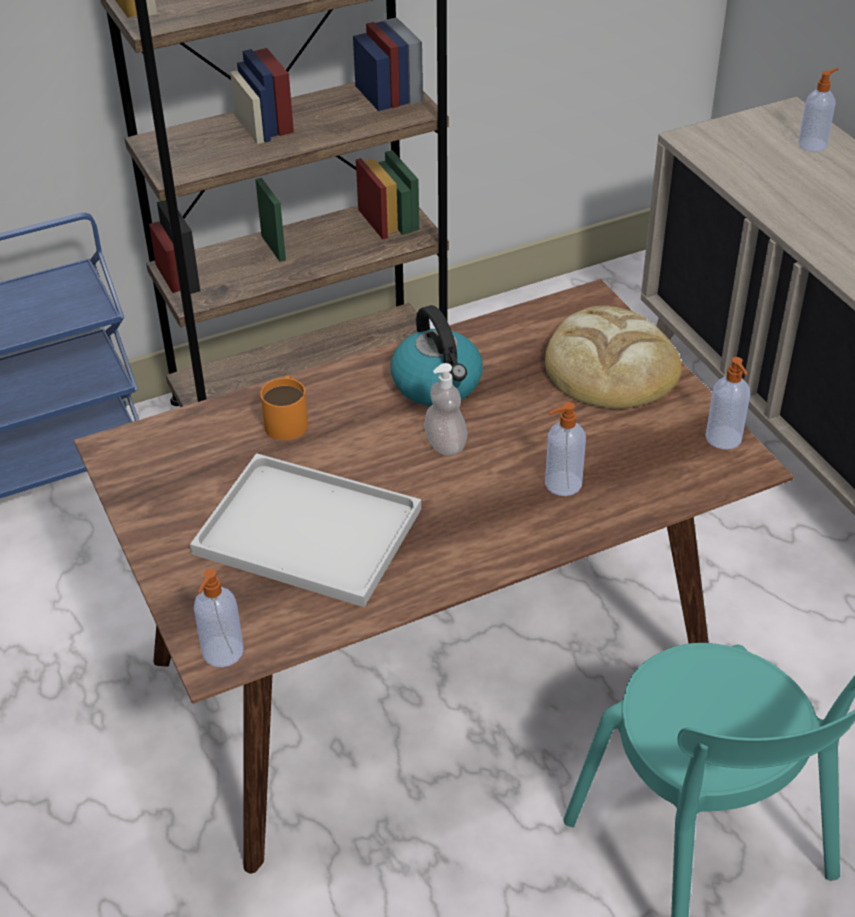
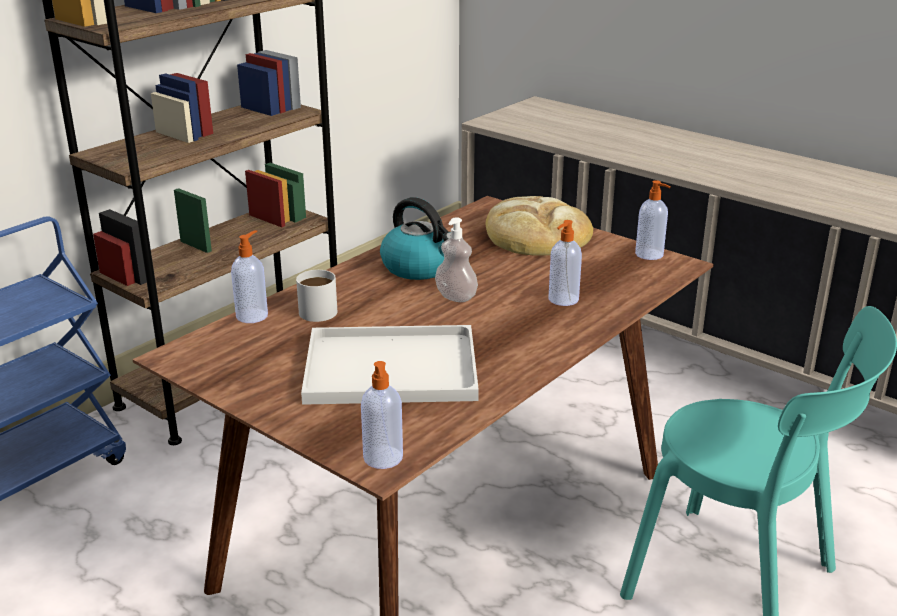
camera: 25 degrees left, 15 degrees down
orange mug [260,376,308,440] -> white mug [296,270,338,322]
soap dispenser [798,68,839,152] -> soap dispenser moved to [231,230,268,323]

